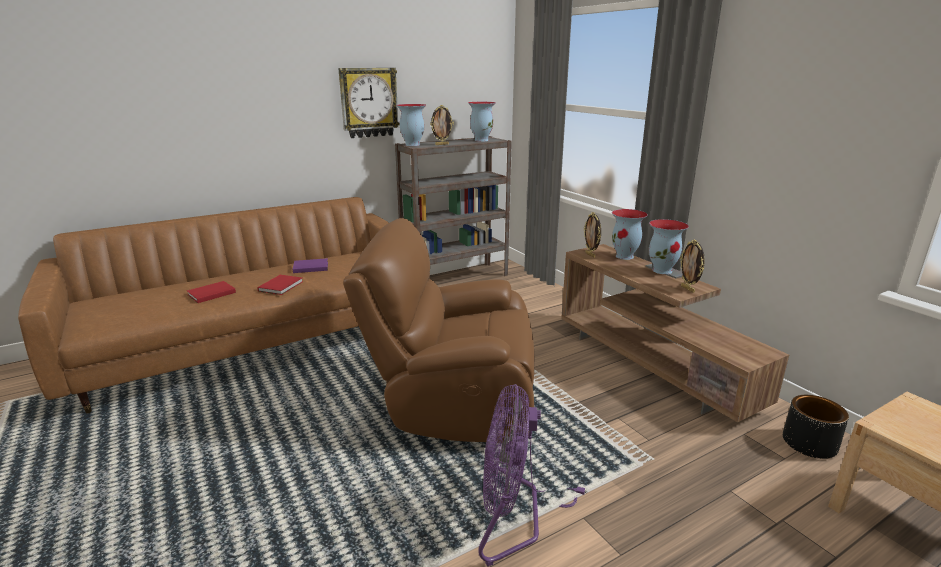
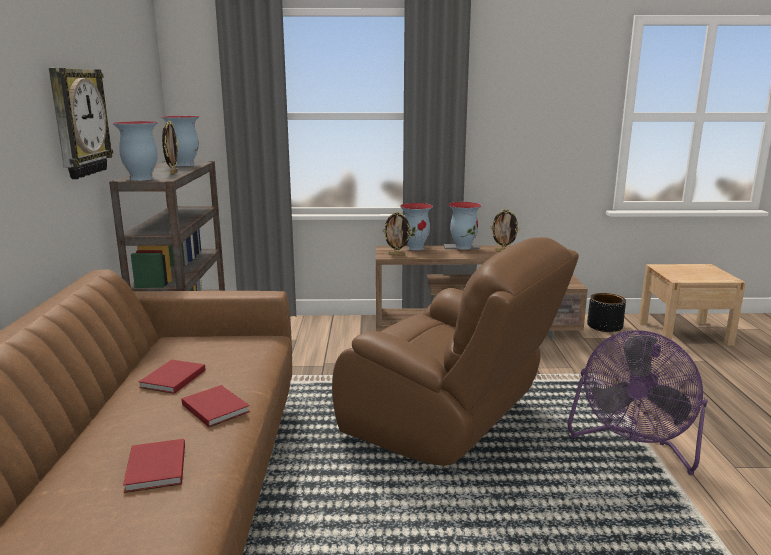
camera: 60 degrees left, 5 degrees down
purple book [293,258,328,273] -> red book [138,360,206,394]
brown armchair [343,218,534,444] -> brown armchair turned 90 degrees counterclockwise [332,237,579,466]

